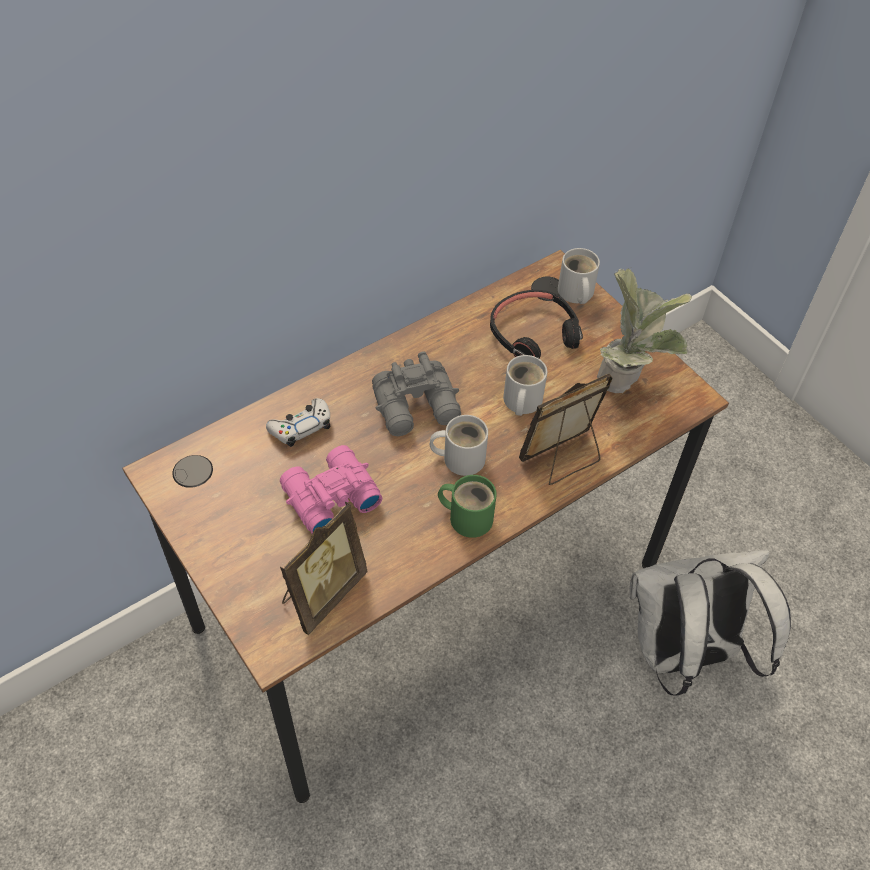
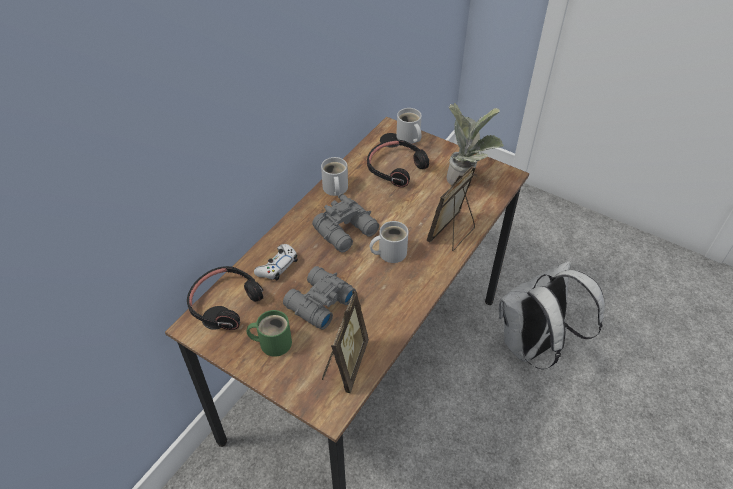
camera: 20 degrees left, 5 degrees down
pink binoculars [280,445,382,534] -> grey binoculars [283,266,356,330]
green mug [438,475,497,538] -> green mug moved to [247,310,292,357]
white mug [503,355,547,416] -> white mug moved to [321,157,348,196]
none -> black headphones [187,266,263,330]

